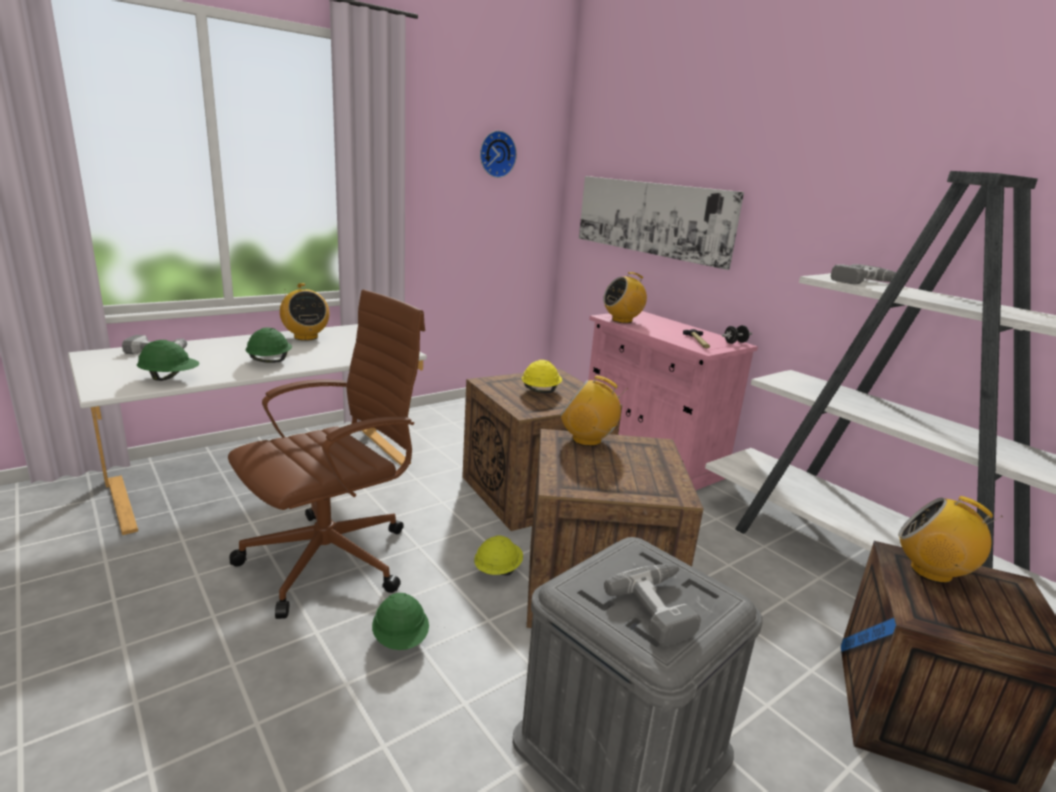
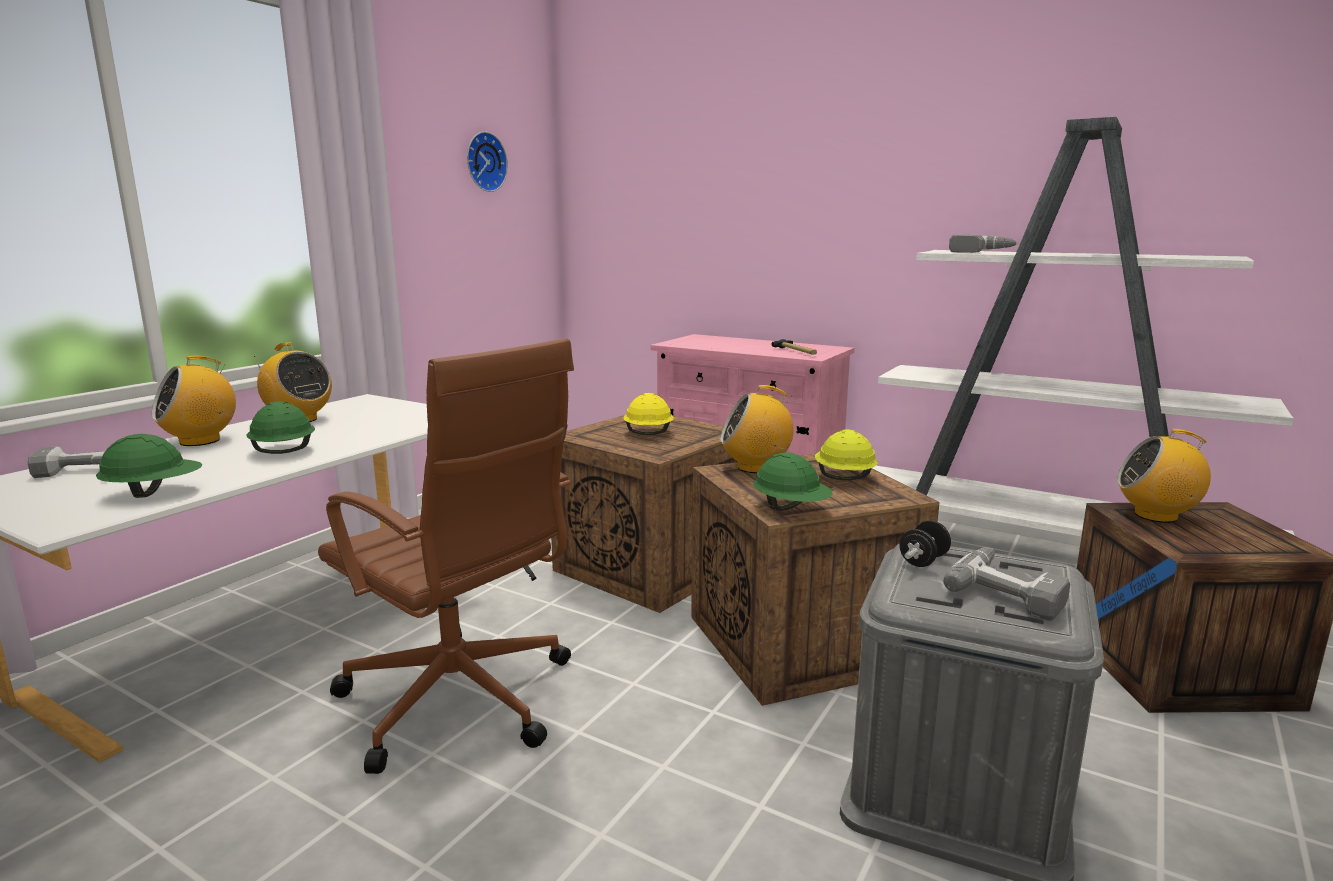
camera: 20 degrees left, 5 degrees down
brown office chair [228,289,425,619] -> brown office chair turned 105 degrees clockwise [318,338,574,774]
green hard hat [372,593,429,650] -> green hard hat moved to [753,452,833,511]
yellow hard hat [474,536,523,576] -> yellow hard hat moved to [815,430,878,480]
picture [579,176,744,270] -> none
radio [603,272,647,323] -> radio moved to [152,356,236,446]
black dumbbell [722,325,752,344] -> black dumbbell moved to [900,520,951,567]

